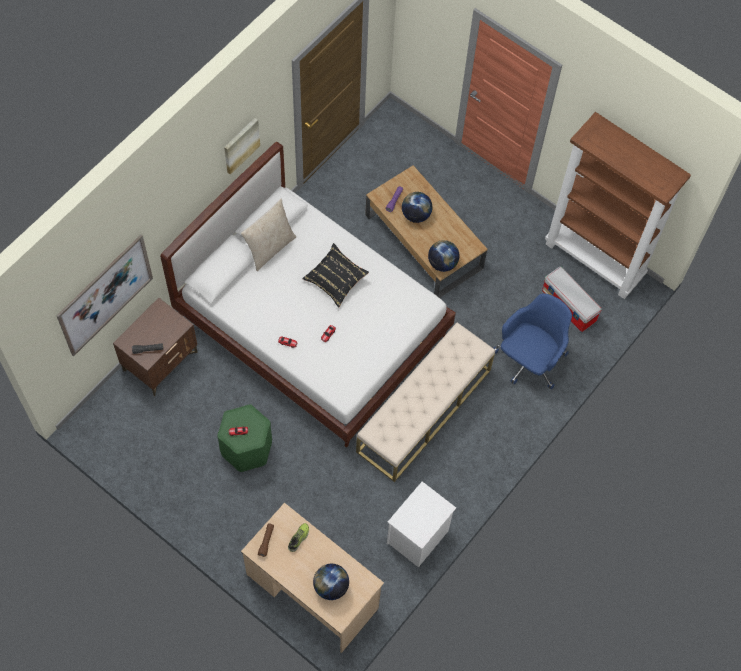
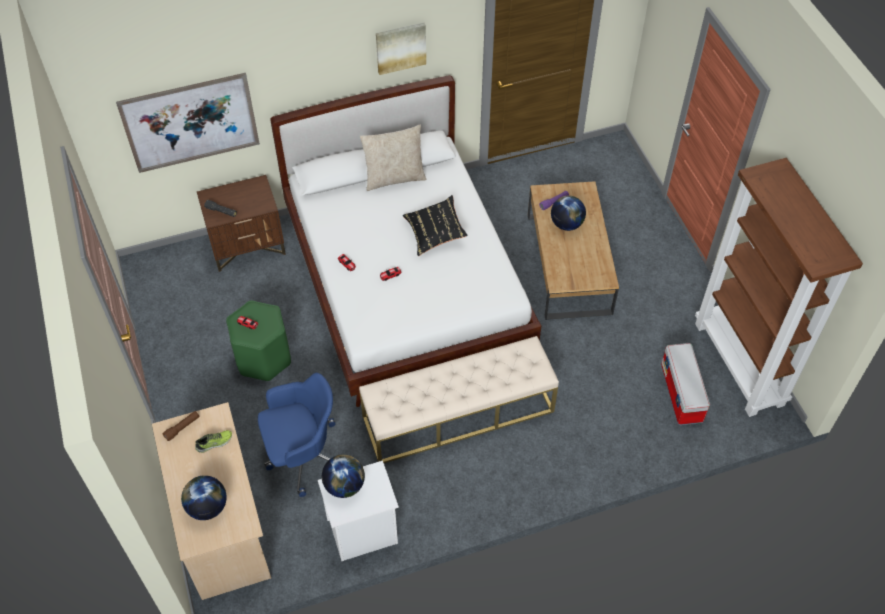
camera: 35 degrees right, 10 degrees down
globe [428,240,459,272] -> globe moved to [322,454,365,498]
blue office chair [493,293,572,389] -> blue office chair moved to [258,373,336,497]

